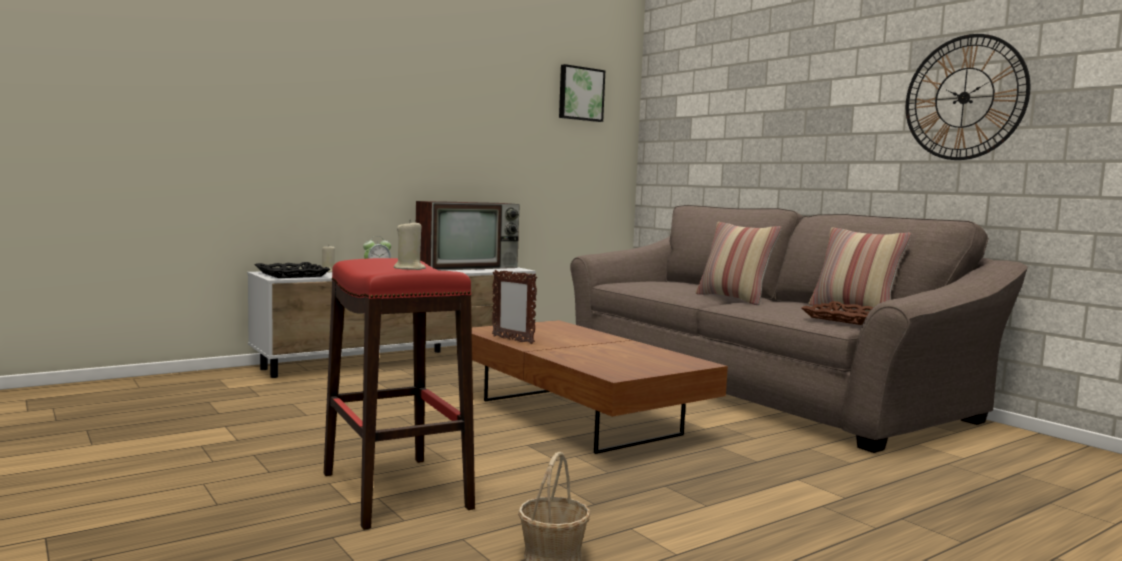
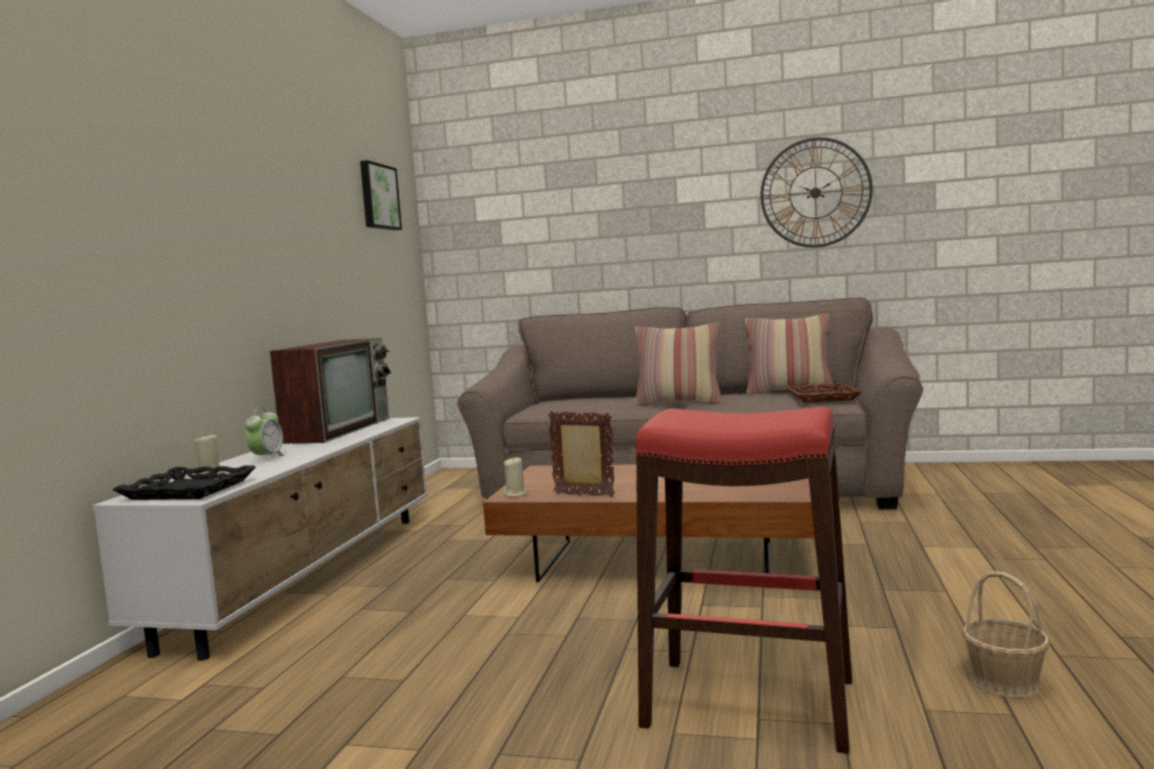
camera: 40 degrees left, 0 degrees up
beige candle [394,220,426,270] -> beige candle moved to [503,457,528,497]
picture frame [492,270,537,344] -> picture frame turned 150 degrees counterclockwise [548,411,615,497]

